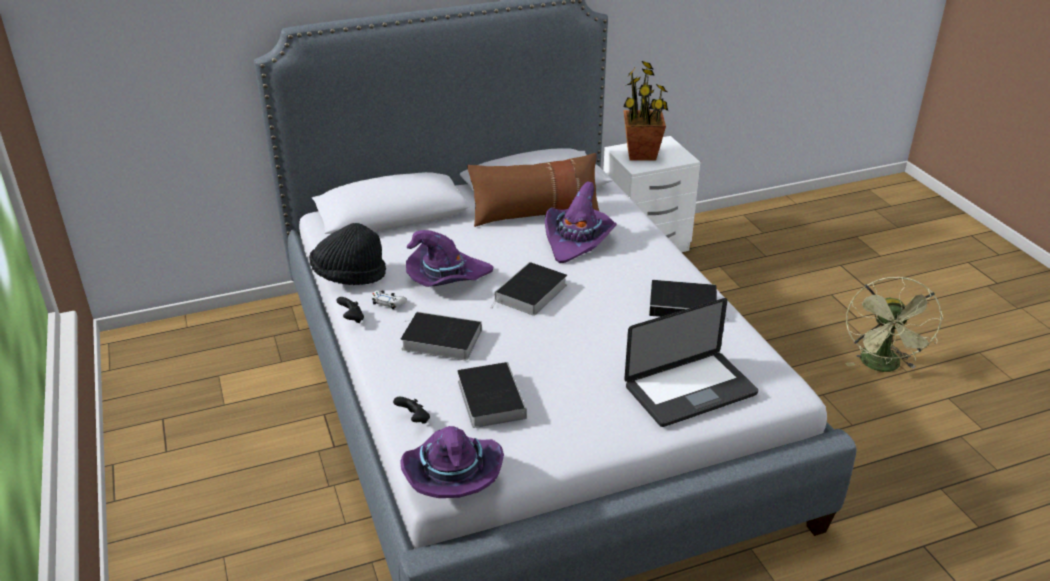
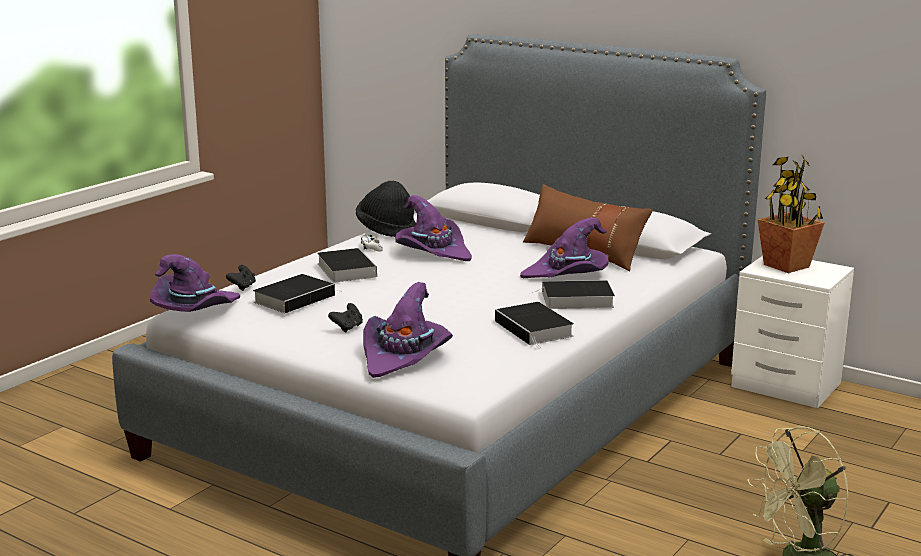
camera: 55 degrees right, 15 degrees down
black game controller [336,297,364,323] -> black game controller moved to [328,303,363,332]
book [491,262,567,316] -> book moved to [532,280,615,309]
laptop [624,298,758,427] -> purple hat [363,282,453,378]

